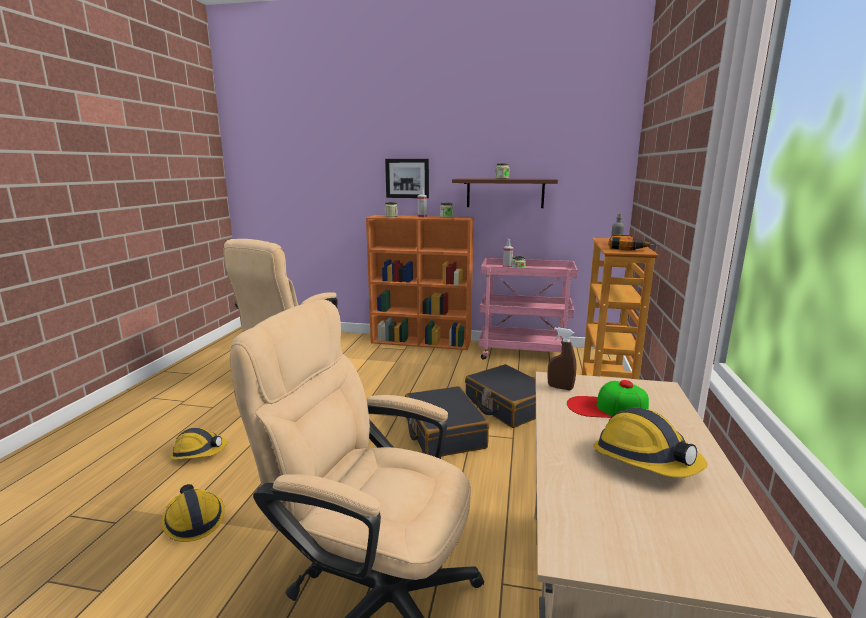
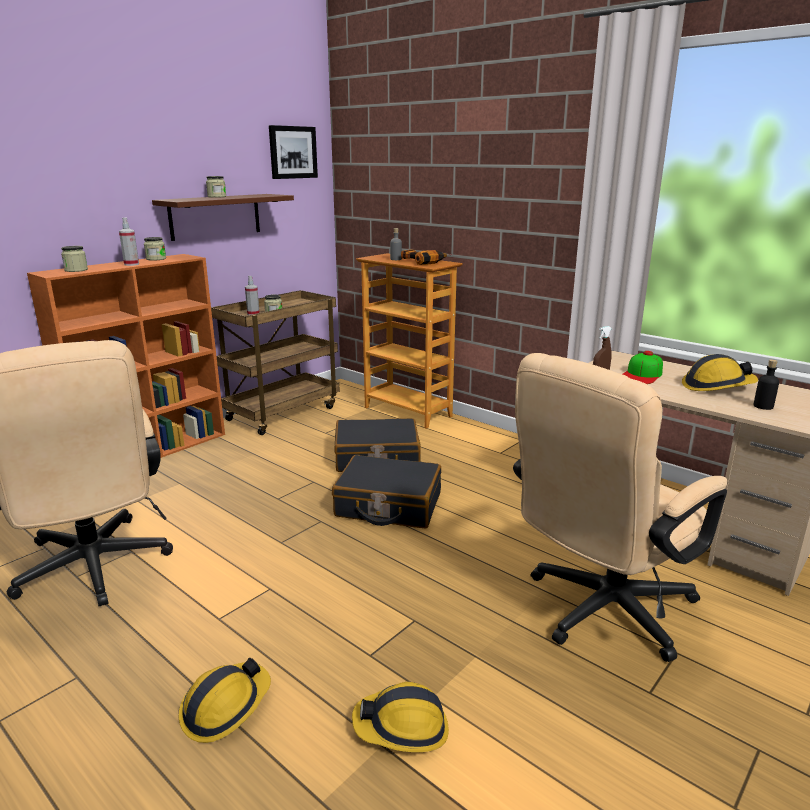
camera: 60 degrees left, 5 degrees up
picture [385,159,429,198] -> picture moved to [269,125,318,179]
pink cart [479,258,578,360] -> brown cart [211,290,340,435]
none -> black bottle [754,359,779,410]

